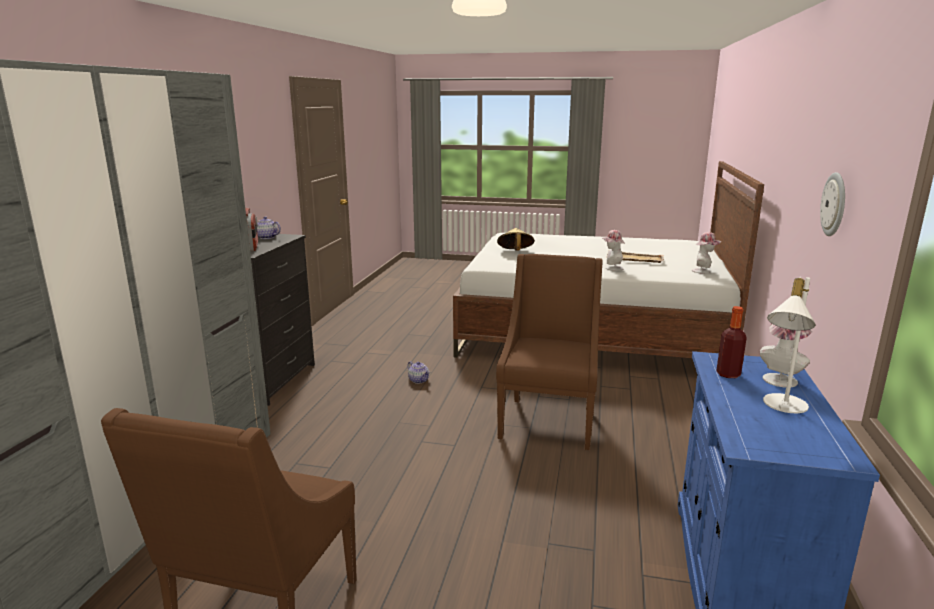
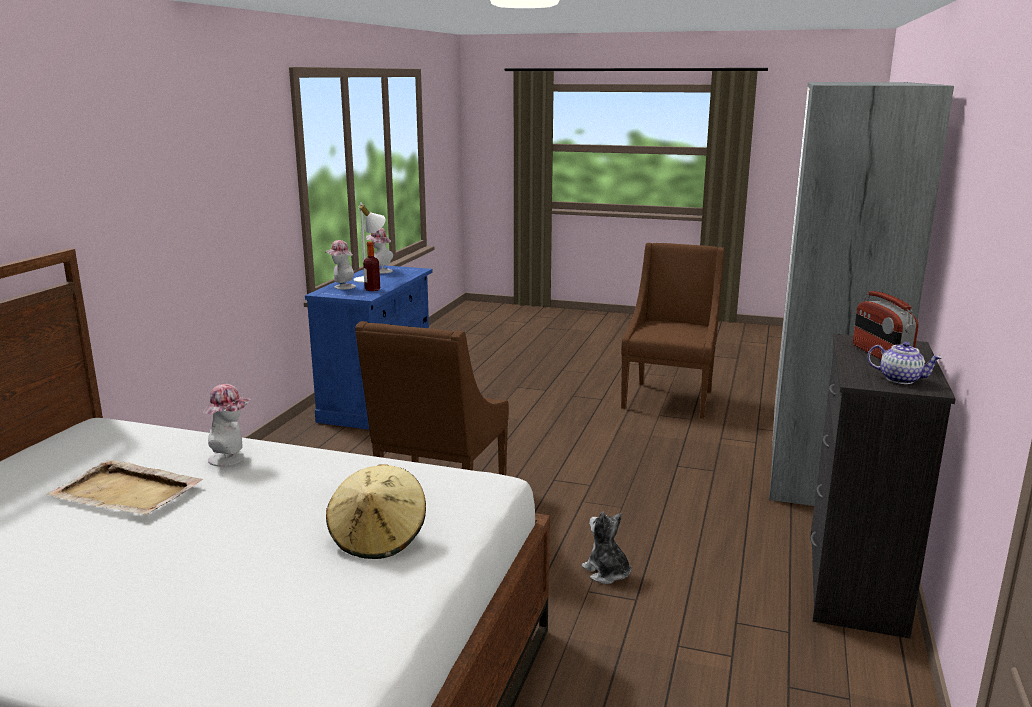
camera: 175 degrees left, 0 degrees up
teapot [407,361,430,384] -> plush toy [582,512,632,584]
hat [692,232,721,274] -> hat moved to [366,228,393,274]
wall clock [820,172,845,236] -> none

